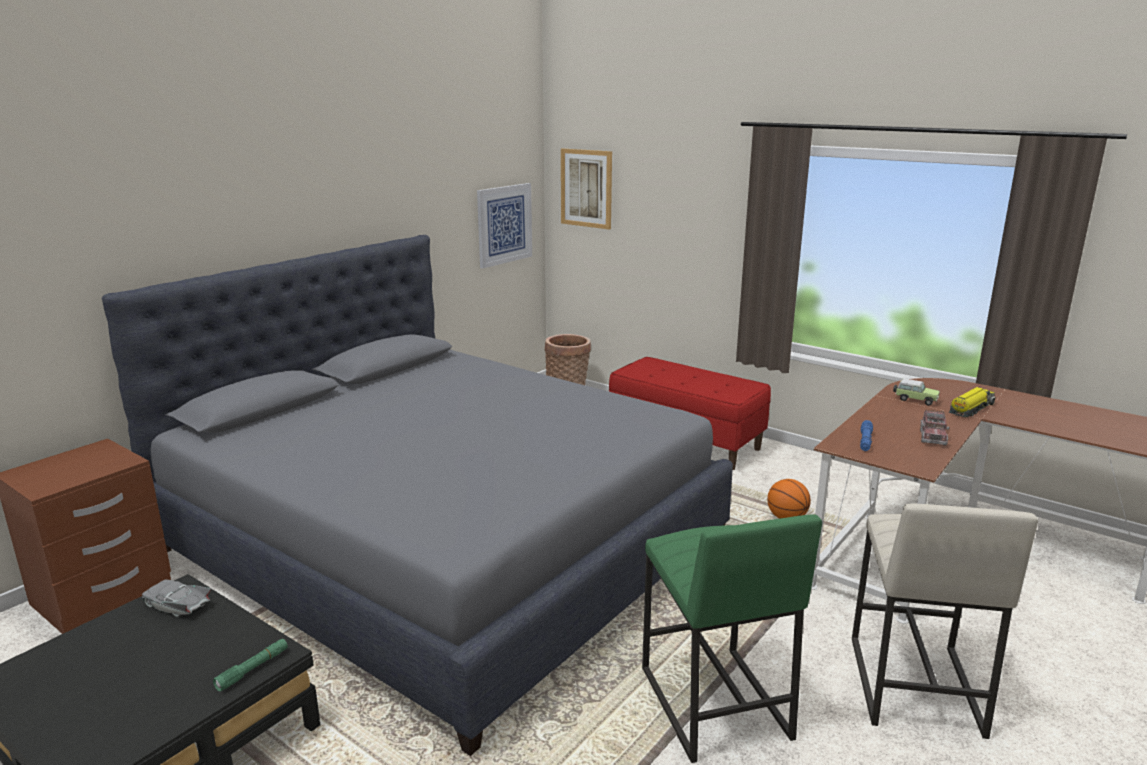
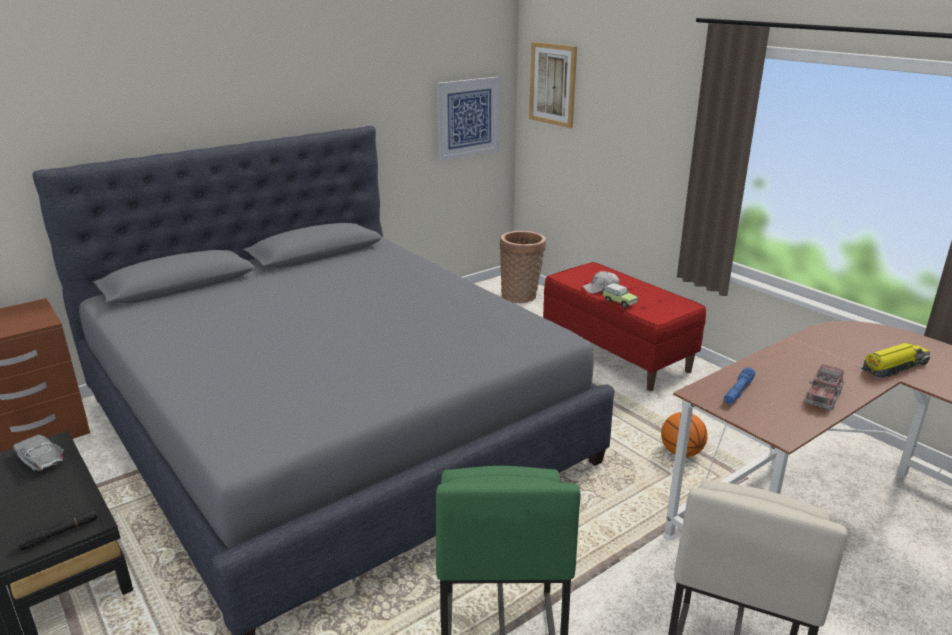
camera: 15 degrees right, 5 degrees up
green flashlight [213,639,288,691] -> black flashlight [17,510,97,551]
toy car [893,378,940,406] -> toy car moved to [602,283,638,308]
none -> white cap [582,271,619,293]

